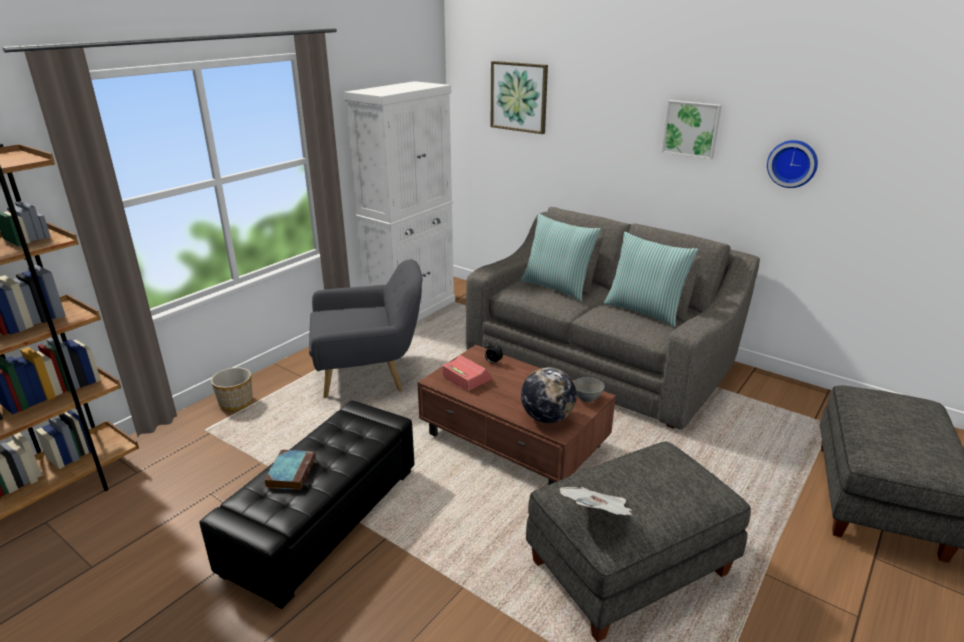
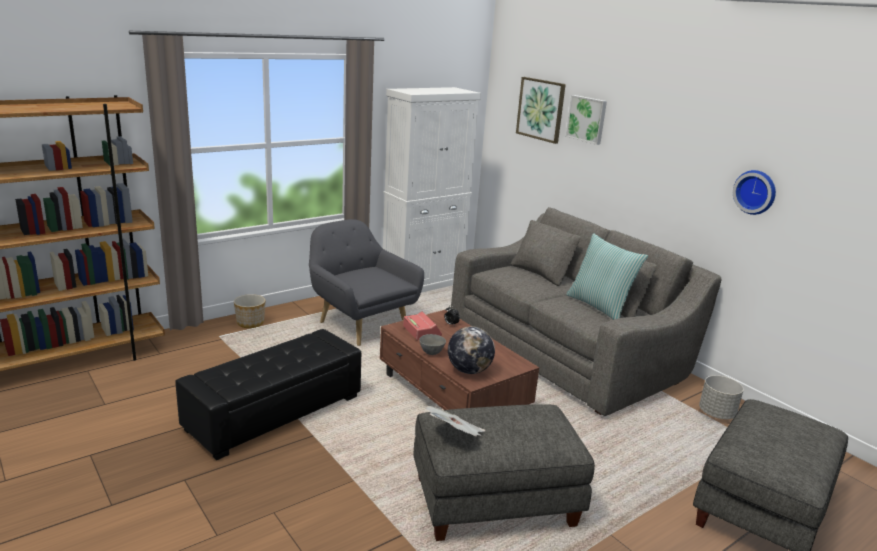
camera: 15 degrees right, 5 degrees down
book [264,450,316,490] -> none
grey armchair [309,260,422,398] -> grey armchair turned 135 degrees counterclockwise [309,219,424,346]
pillow [521,214,601,301] -> none
grey bowl [574,377,605,402] -> grey bowl moved to [419,334,446,355]
picture [662,100,722,160] -> picture moved to [566,95,607,145]
none -> grey planter [699,375,744,419]

